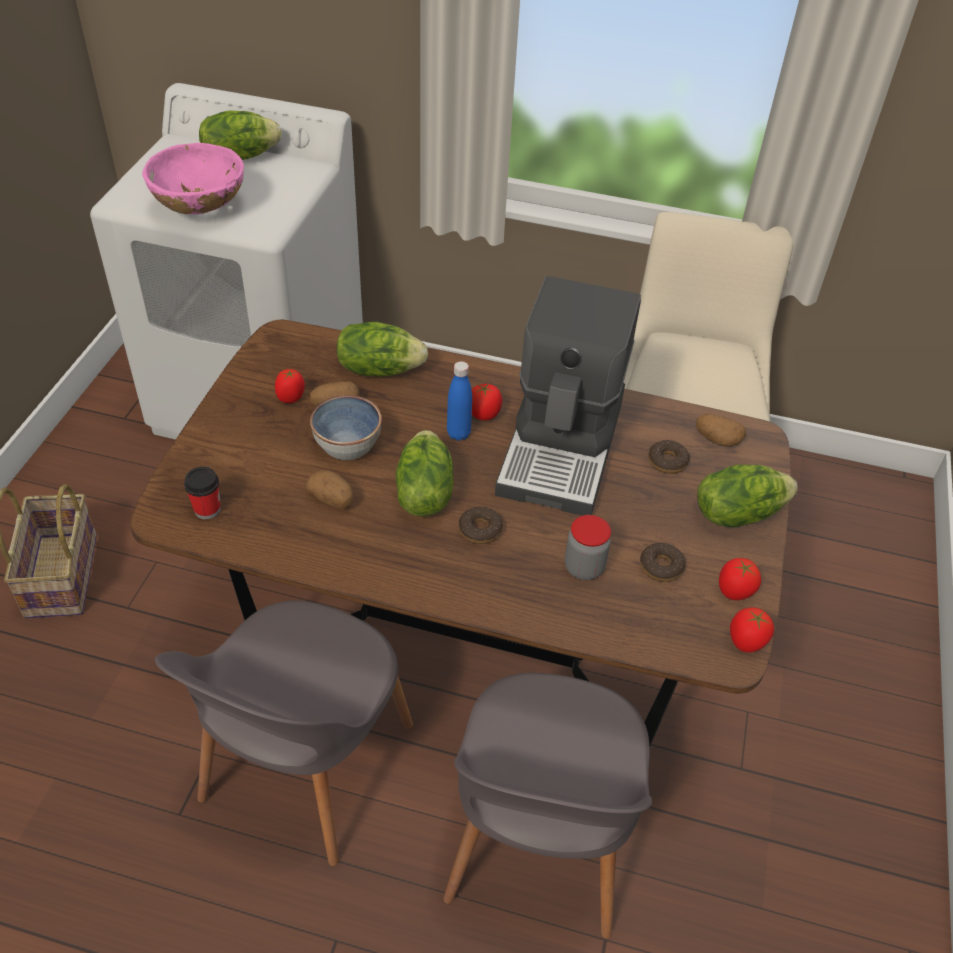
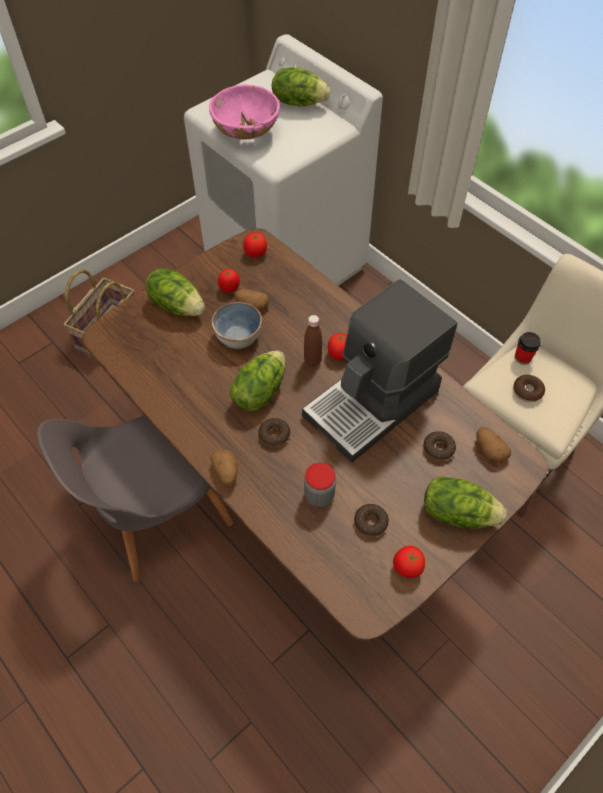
camera: 35 degrees right, 10 degrees up
cup [184,467,221,519] -> cup moved to [515,332,541,365]
potato [306,470,353,509] -> potato moved to [211,449,238,486]
lettuce [337,322,428,376] -> lettuce moved to [145,268,205,316]
grey chair [443,673,652,939] -> none
blue bottle [447,361,472,441] -> brown bottle [304,315,322,367]
tomato [730,607,774,653] -> tomato moved to [243,233,267,257]
none -> donut [513,375,545,402]

